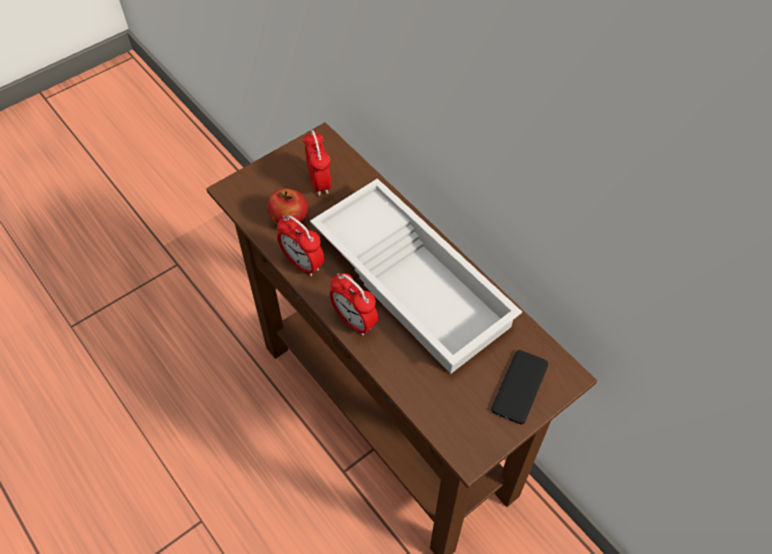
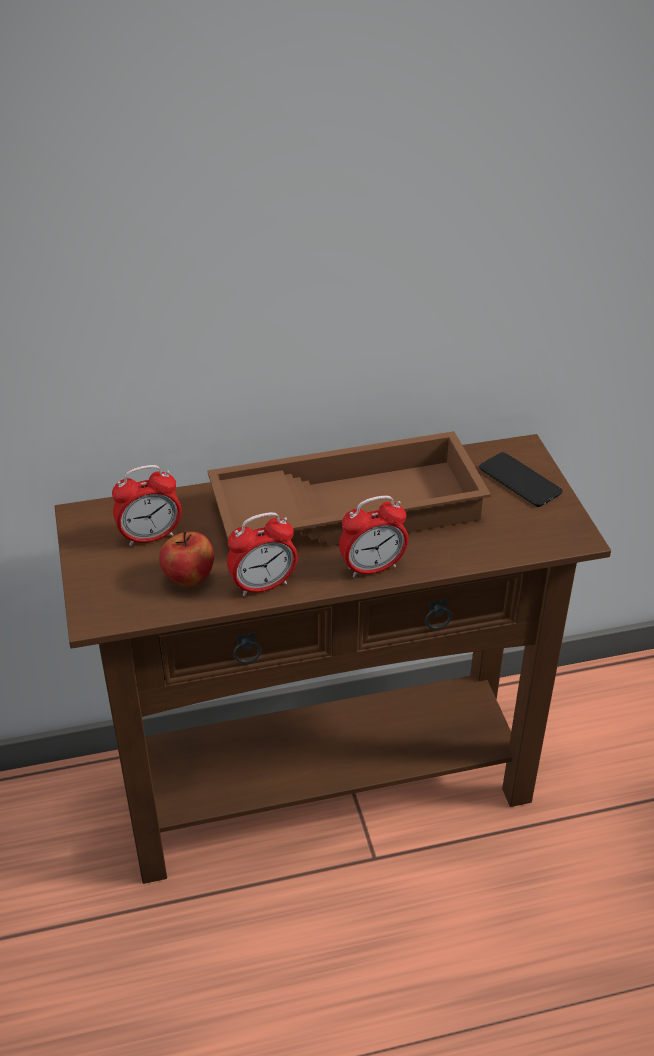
camera: 65 degrees left, 15 degrees down
alarm clock [303,130,331,196] -> alarm clock turned 150 degrees clockwise [112,465,182,546]
white tray [310,178,522,374] -> brown tray [207,431,491,546]

